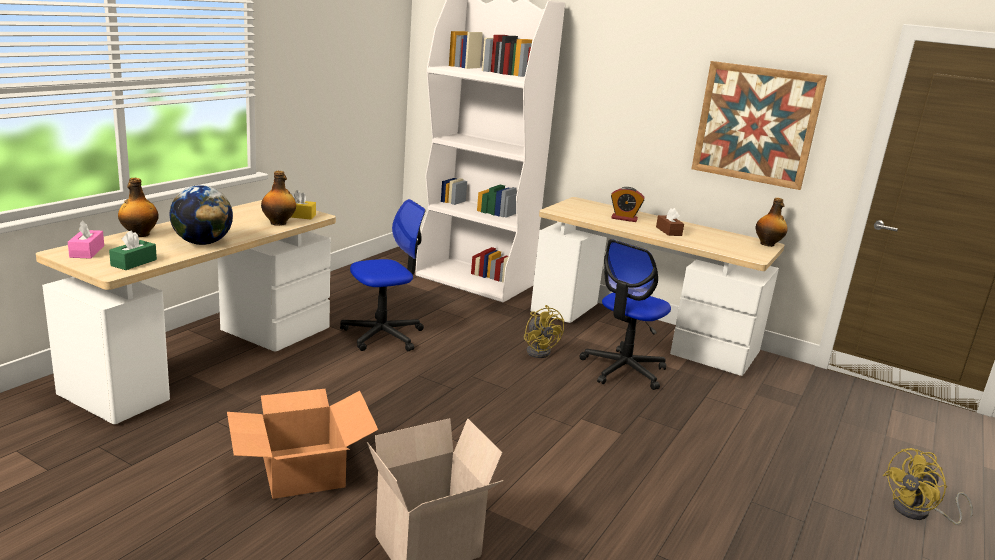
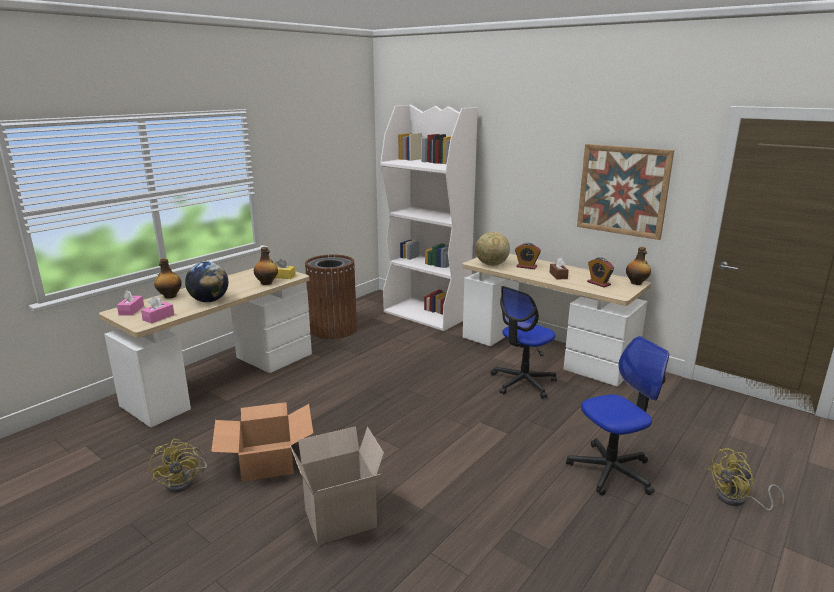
camera: 10 degrees right, 0 degrees up
green tissue box [109,231,157,270] -> pink tissue box [141,296,174,323]
office chair [340,199,425,351] -> office chair moved to [566,336,669,496]
yellow fan [524,305,564,358] -> yellow fan moved to [149,439,207,493]
none -> brown trash can [305,254,357,339]
none -> globe [475,232,510,266]
none -> alarm clock [587,257,614,287]

